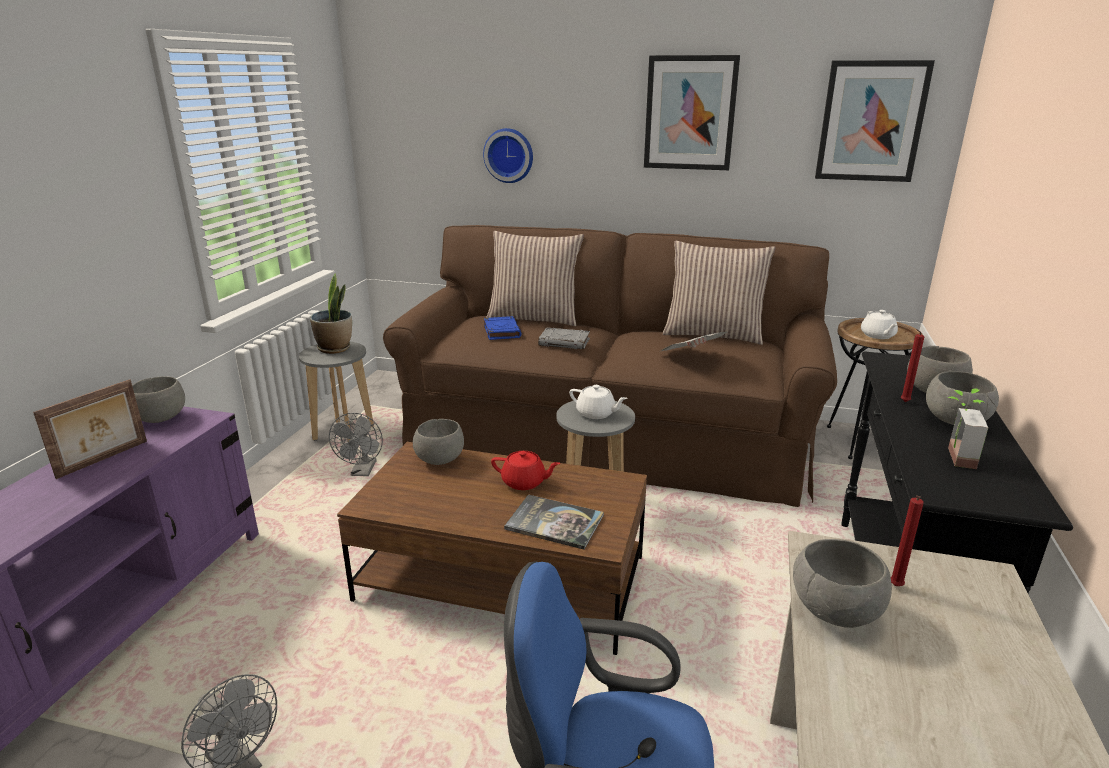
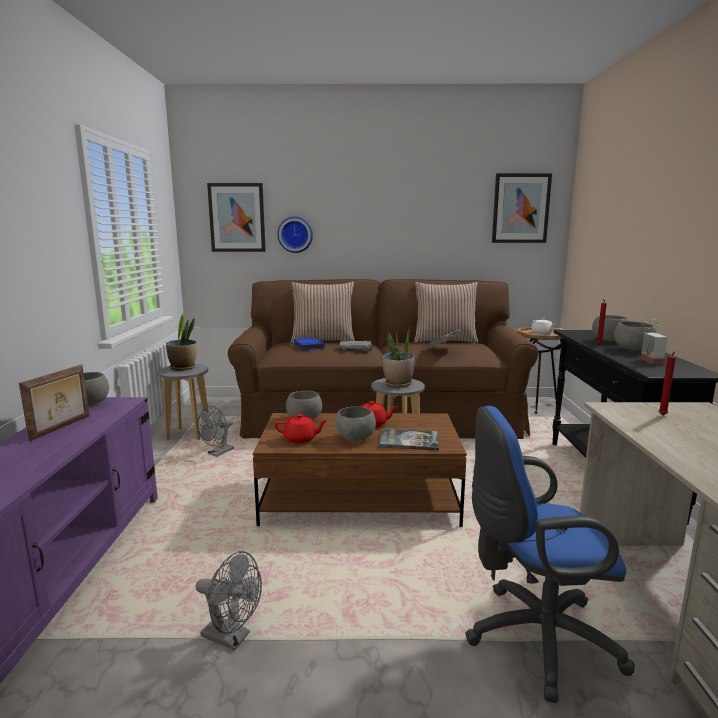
camera: 15 degrees left, 10 degrees down
grey fan [329,413,383,476] -> grey fan turned 45 degrees clockwise [197,406,234,457]
white teapot [569,385,628,419] -> potted plant [382,327,415,387]
picture [644,55,740,170] -> picture moved to [207,183,266,252]
grey bowl [793,539,892,628] -> grey bowl moved to [335,406,376,441]
none -> red teapot [275,414,328,443]

